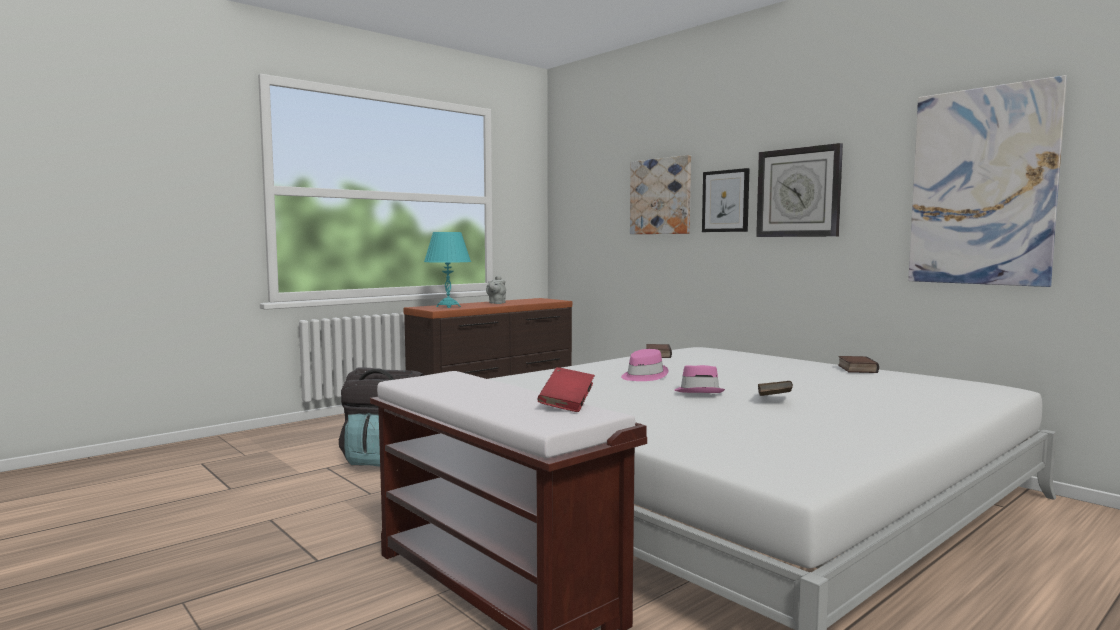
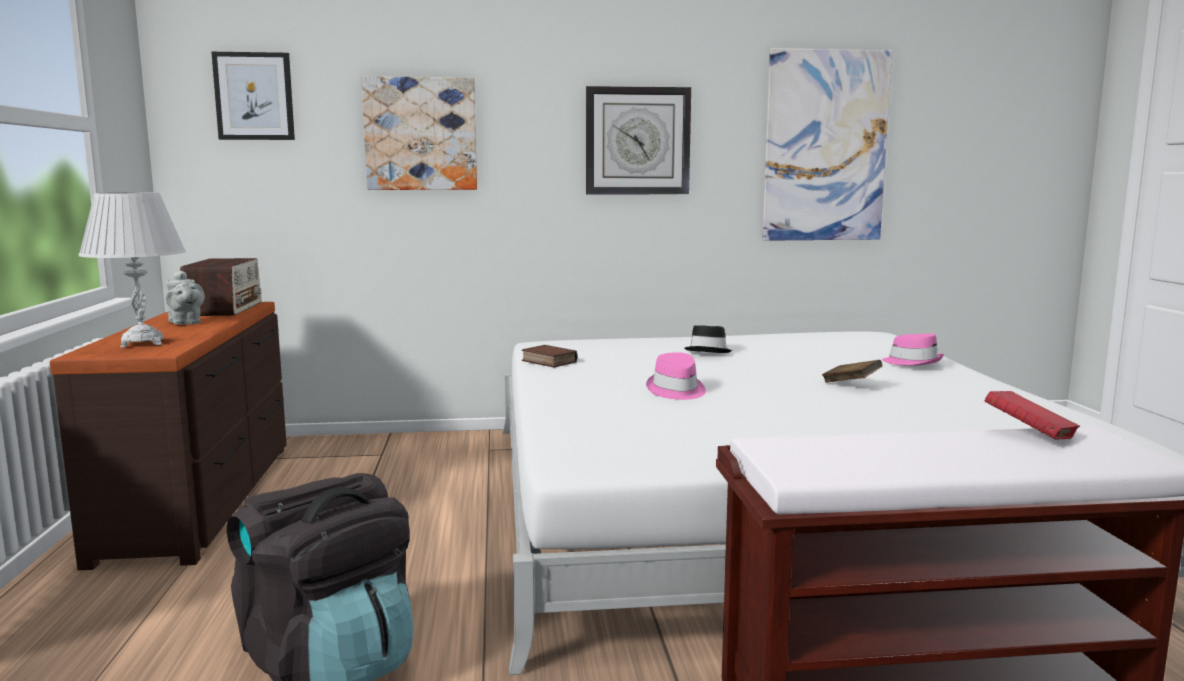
camera: 55 degrees left, 5 degrees up
turquoise table lamp [424,232,471,308] -> white table lamp [78,192,186,348]
pink hat [674,365,725,393] -> pink hat moved to [882,333,944,366]
picture [702,168,750,232] -> picture moved to [211,52,295,140]
book [838,356,879,373] -> none
none -> radio [180,258,262,316]
none -> black hat [684,325,732,353]

